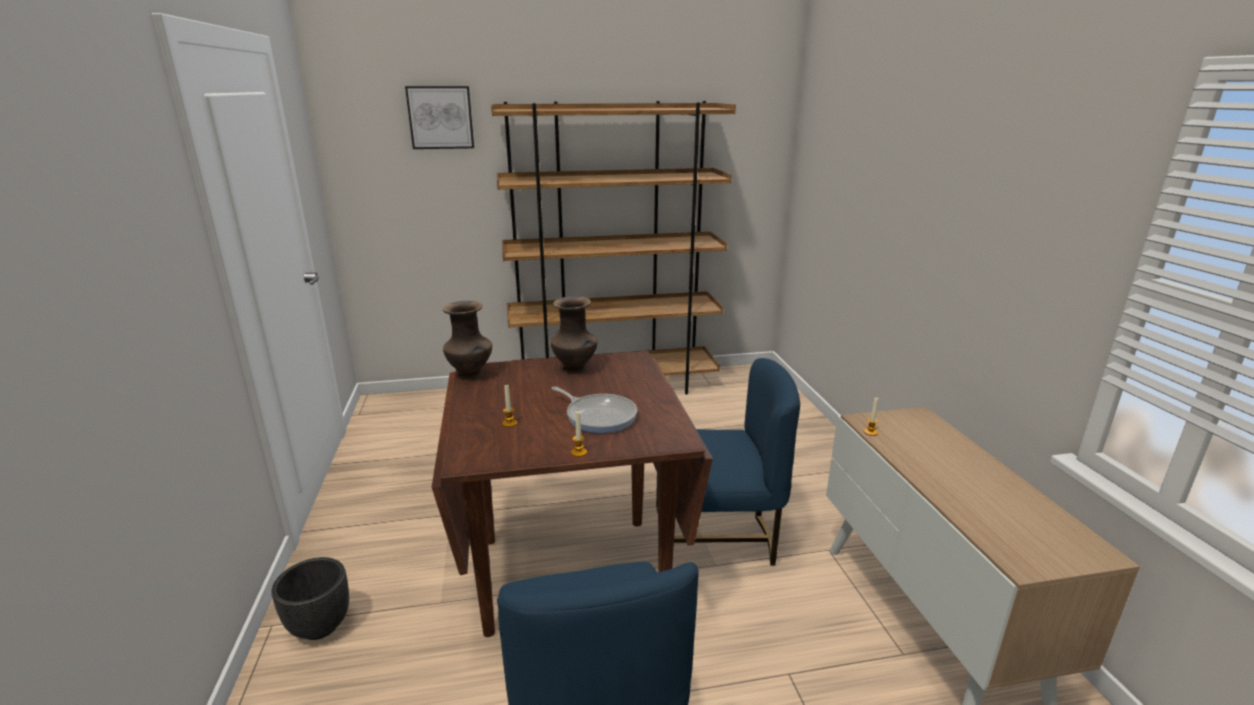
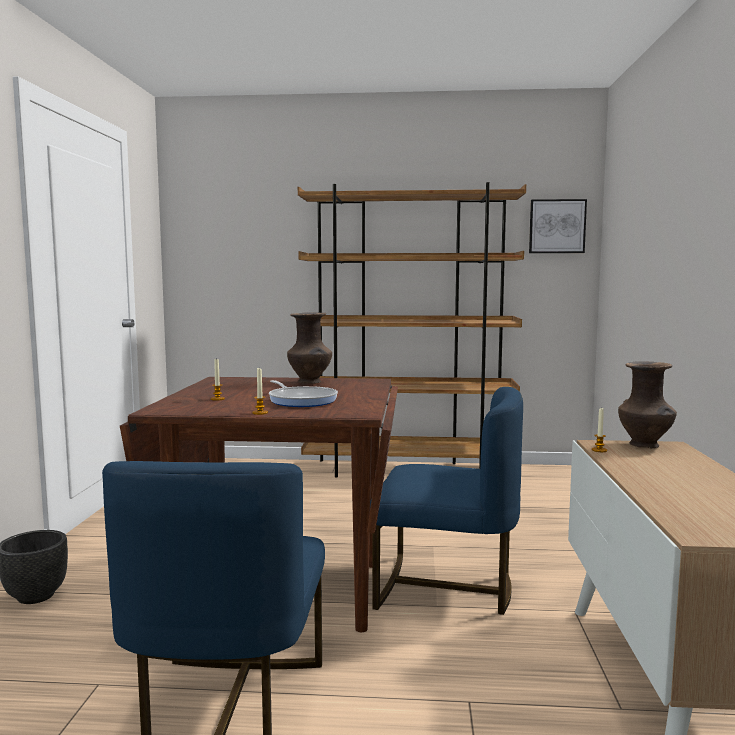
camera: 15 degrees right, 15 degrees down
picture [405,86,474,149] -> picture moved to [529,199,587,253]
brown vase [443,301,492,379] -> brown vase moved to [618,361,677,448]

